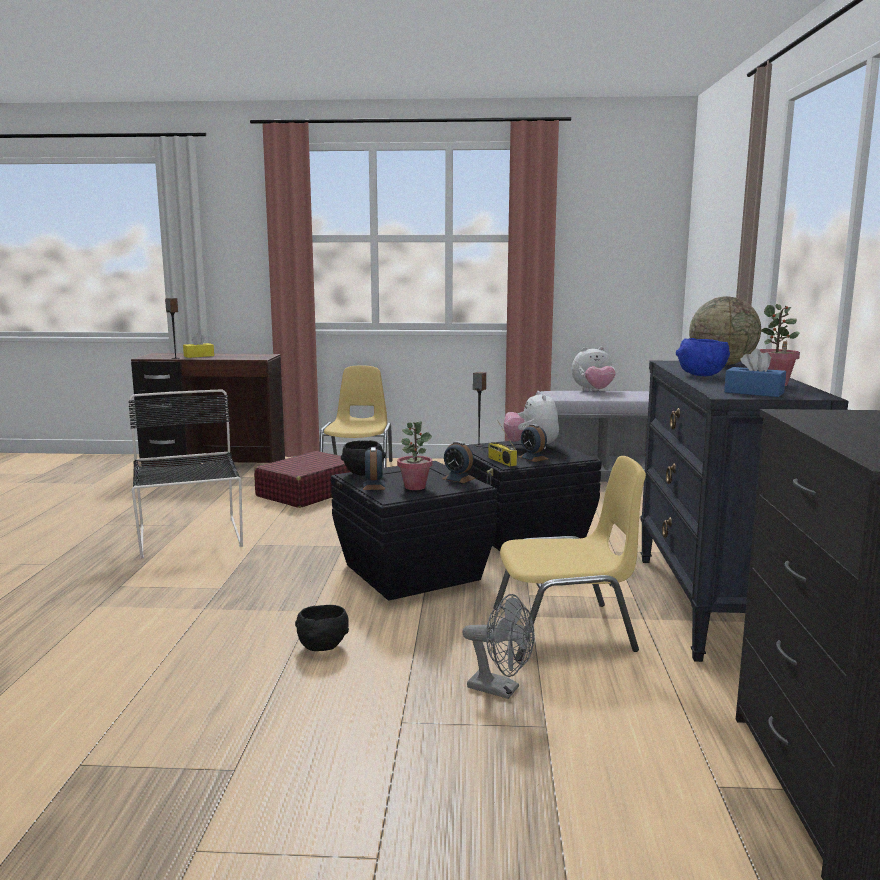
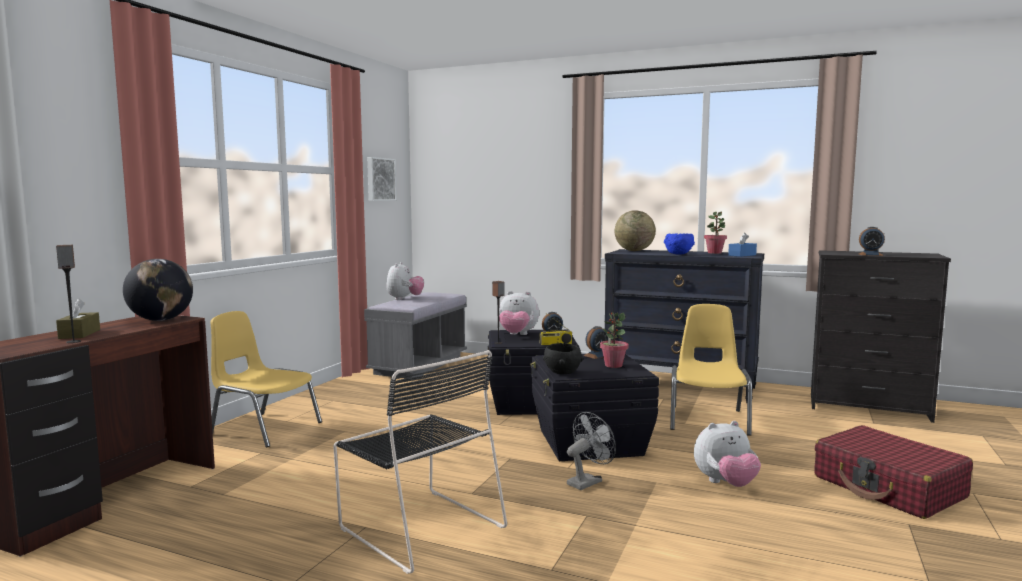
camera: 70 degrees left, 5 degrees down
black chair [128,390,243,559] -> black chair turned 135 degrees counterclockwise [333,350,507,574]
yellow tissue box [183,333,214,358] -> brown tissue box [56,298,100,339]
red suitcase [254,451,350,508] -> red suitcase moved to [814,425,973,519]
black bowl [295,605,349,651] -> plush toy [694,421,761,487]
alarm clock [363,447,385,490] -> alarm clock moved to [859,227,885,256]
grey fan [462,594,534,699] -> grey fan moved to [567,412,616,490]
none -> globe [123,259,193,321]
none -> picture [367,157,397,201]

